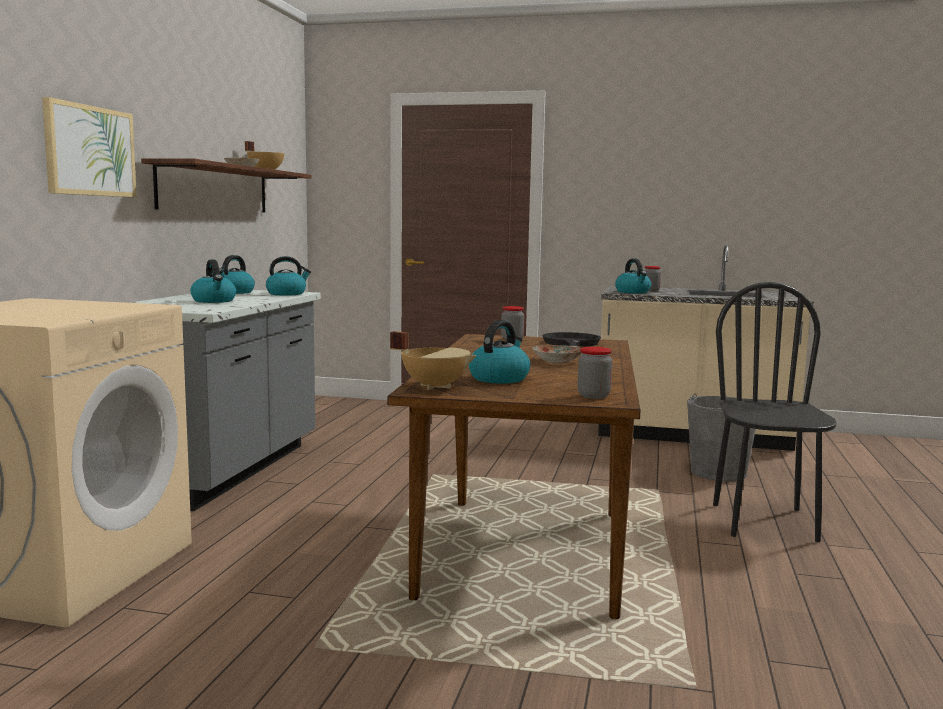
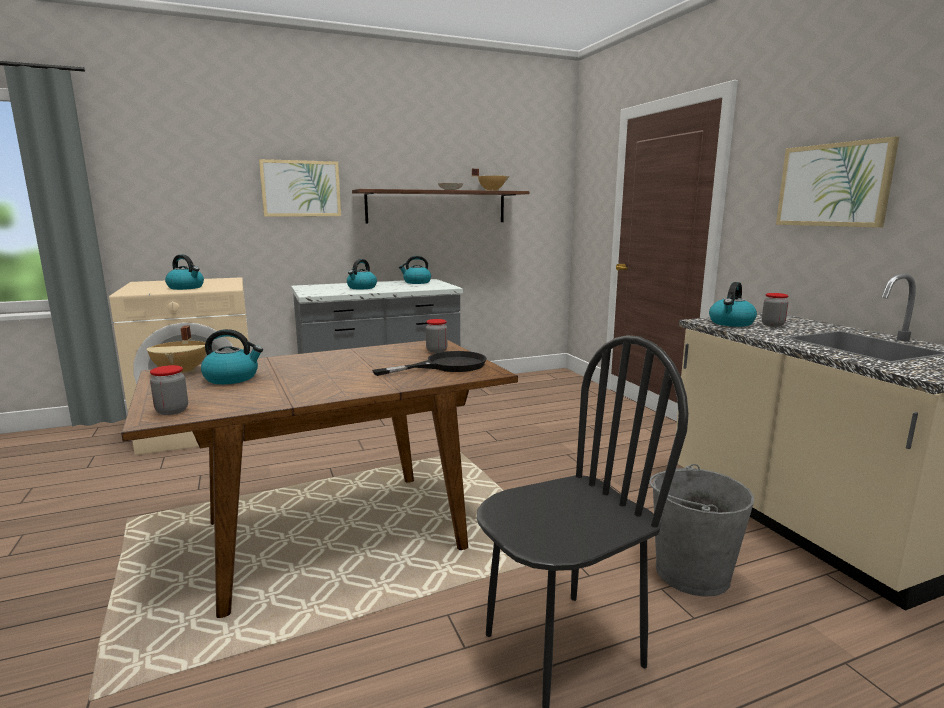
camera: 55 degrees right, 5 degrees up
kettle [266,256,311,296] -> kettle moved to [165,254,204,290]
plate [532,345,581,364] -> none
none -> picture [776,136,899,228]

